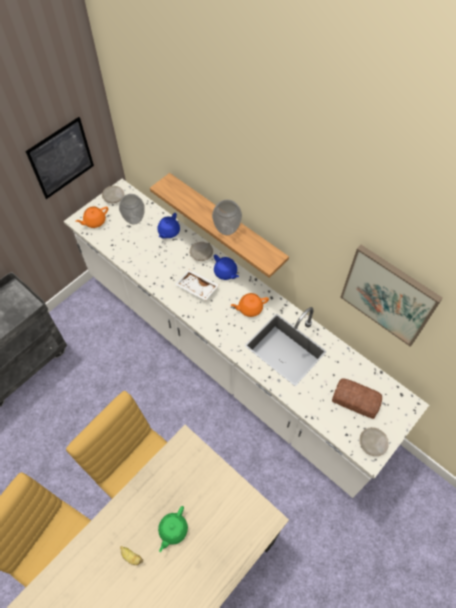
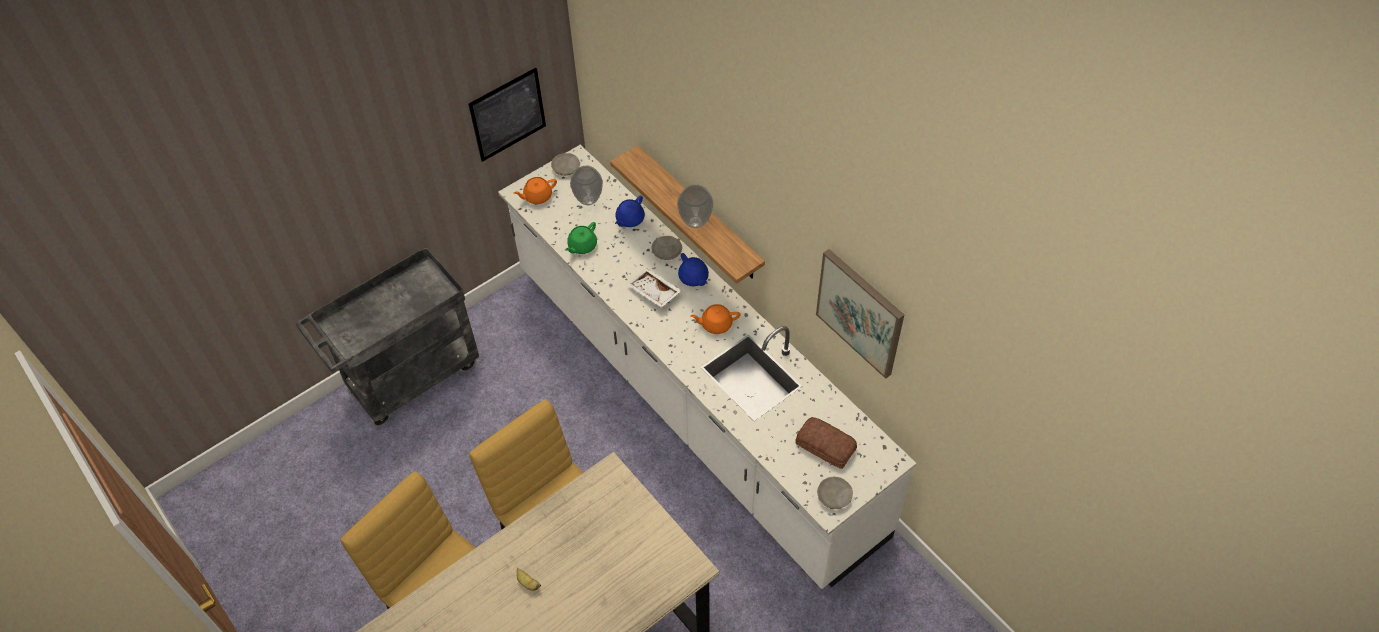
camera: 10 degrees right, 5 degrees down
green teapot [158,506,188,552] -> green teapot moved to [565,222,597,254]

